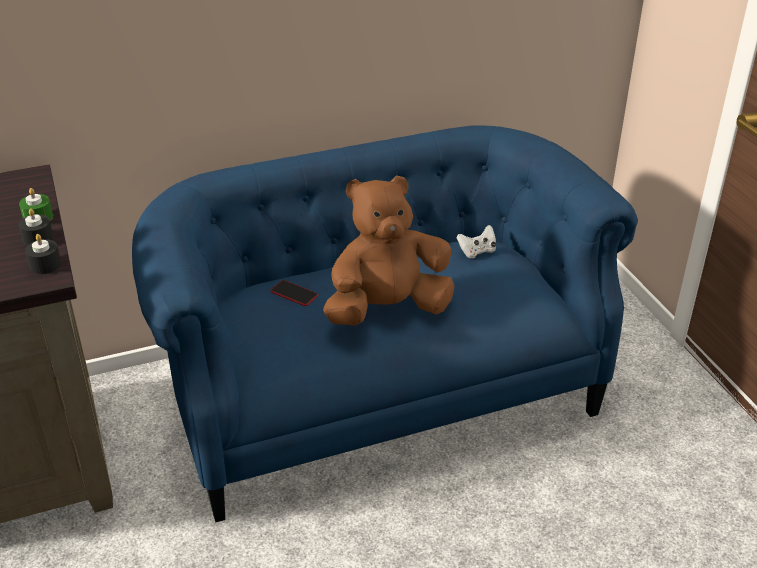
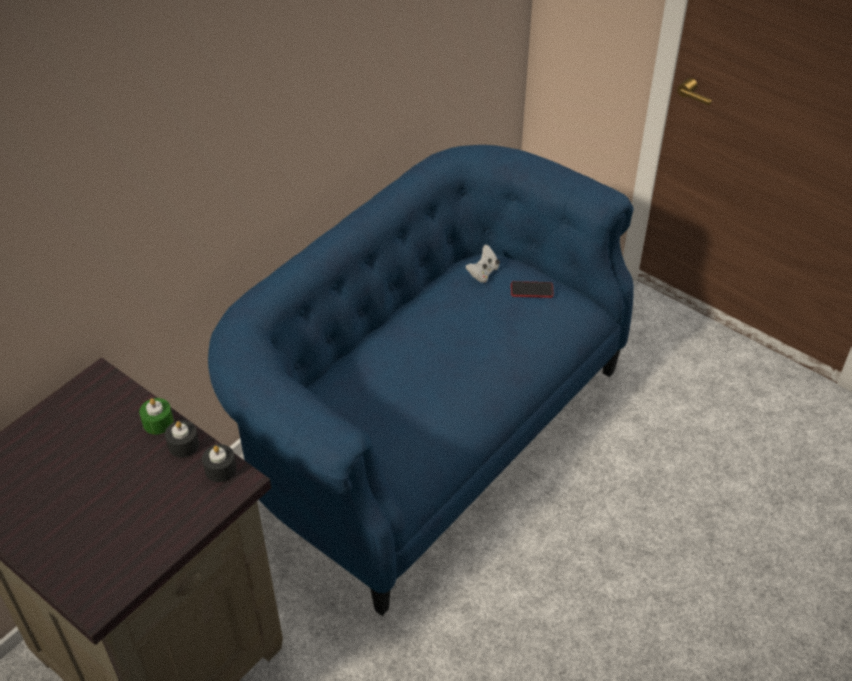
camera: 30 degrees left, 10 degrees up
phone [270,280,318,306] -> phone moved to [511,281,554,298]
brown plush toy [323,175,455,326] -> none

